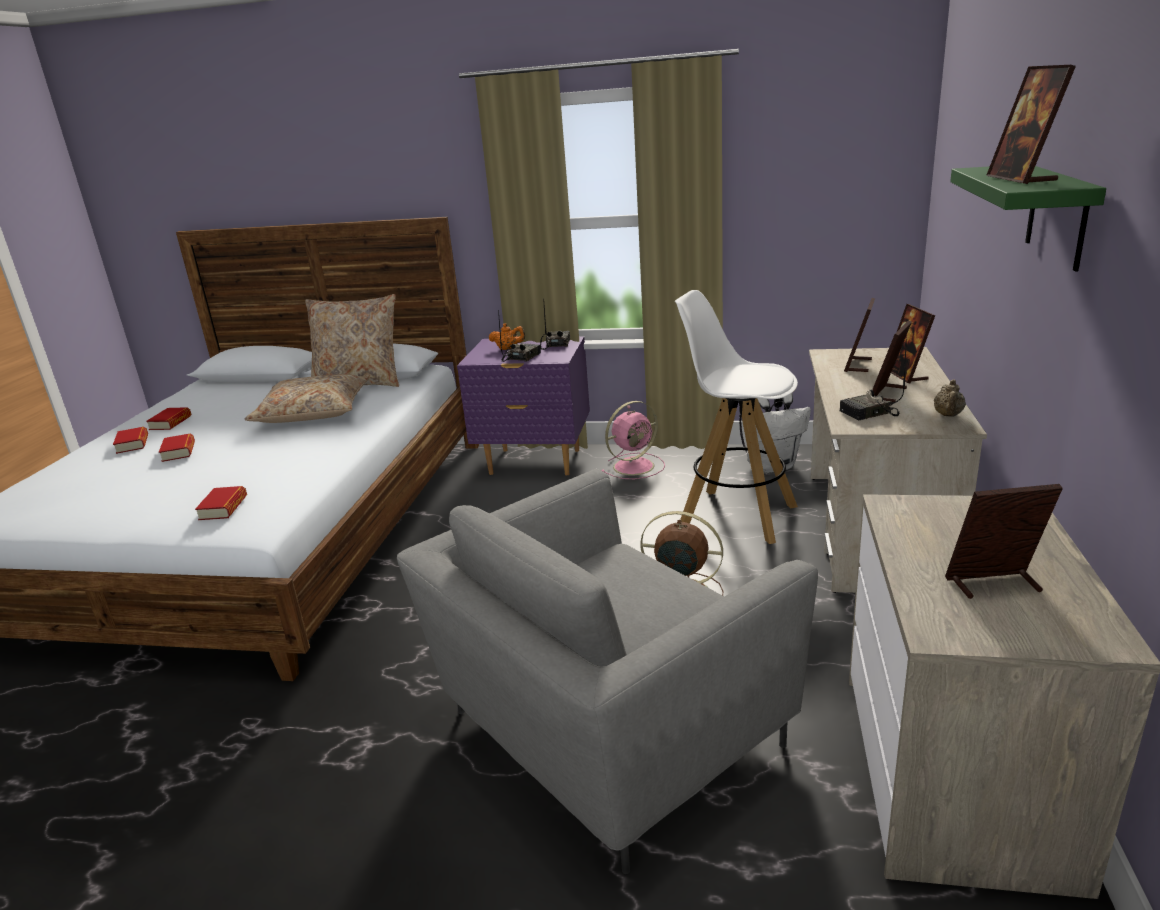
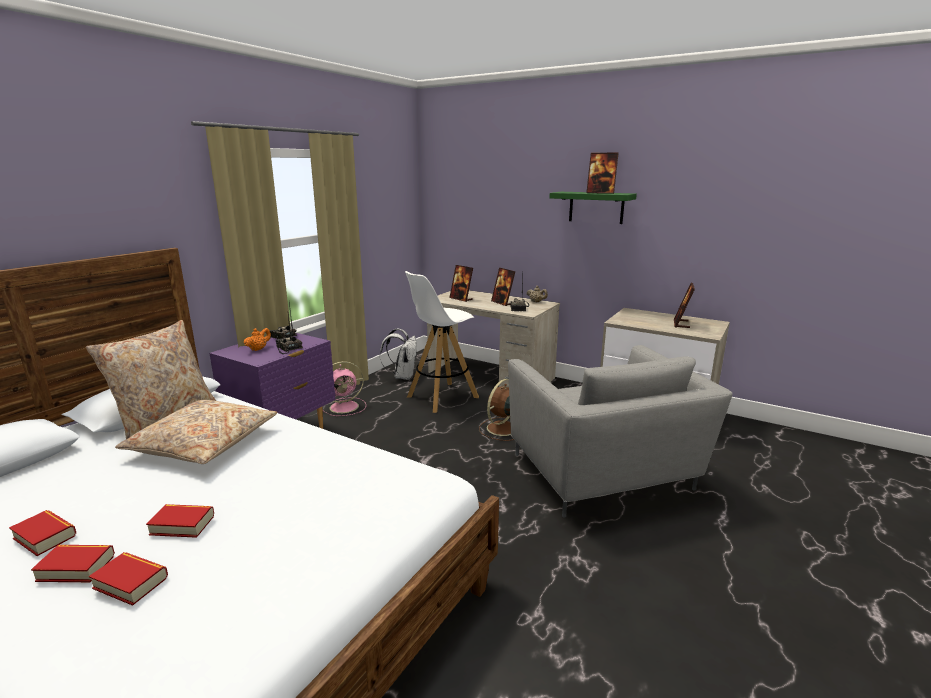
camera: 70 degrees left, 5 degrees down
book [195,486,247,520] -> book moved to [89,552,168,606]
pink fan [601,401,665,479] -> pink fan turned 75 degrees clockwise [323,361,366,416]
picture frame [891,304,935,383] -> none

